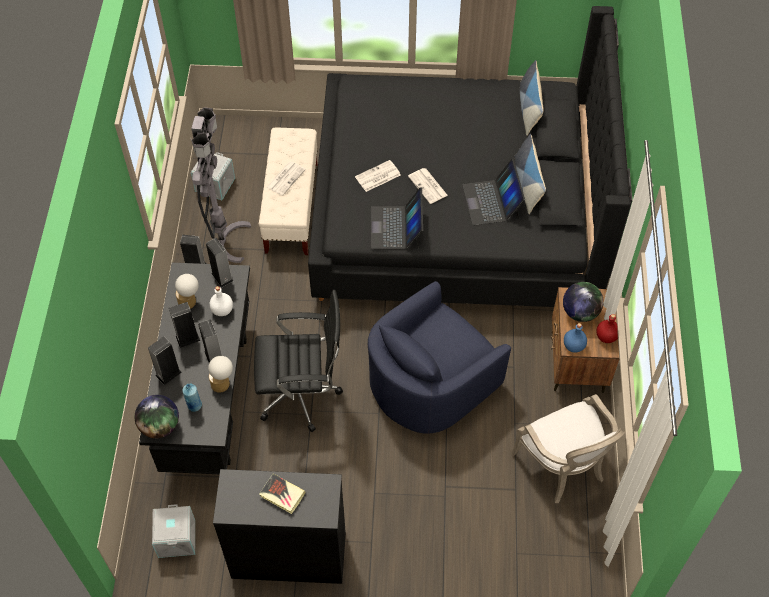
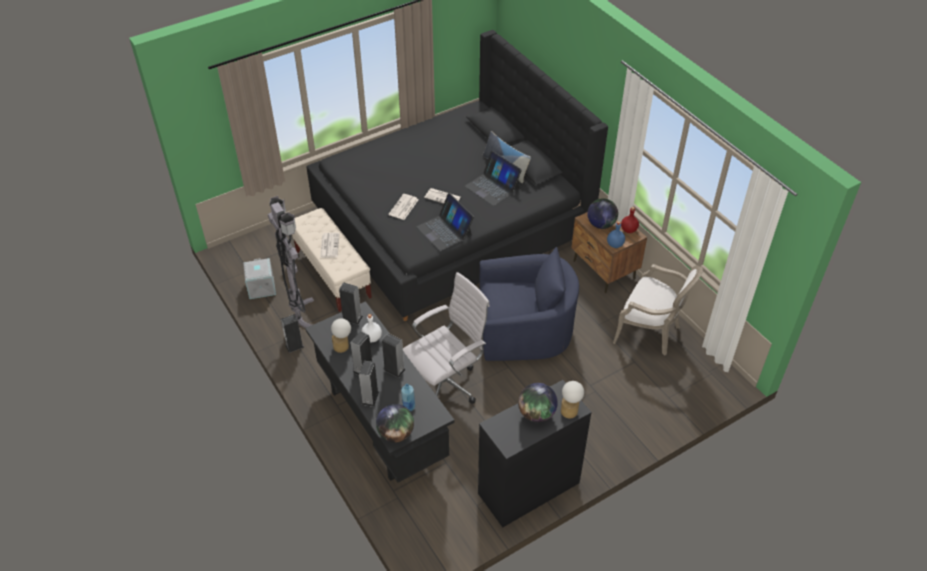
camera: 35 degrees left, 10 degrees down
grey storage box [152,504,195,558] -> none
table lamp [208,356,233,393] -> table lamp moved to [561,381,584,418]
black office chair [254,290,343,432] -> white office chair [403,272,490,404]
book [259,473,306,514] -> globe [518,383,558,422]
blue armchair [368,281,511,434] -> blue armchair turned 105 degrees counterclockwise [480,247,579,361]
pillow [520,60,544,136] -> none

